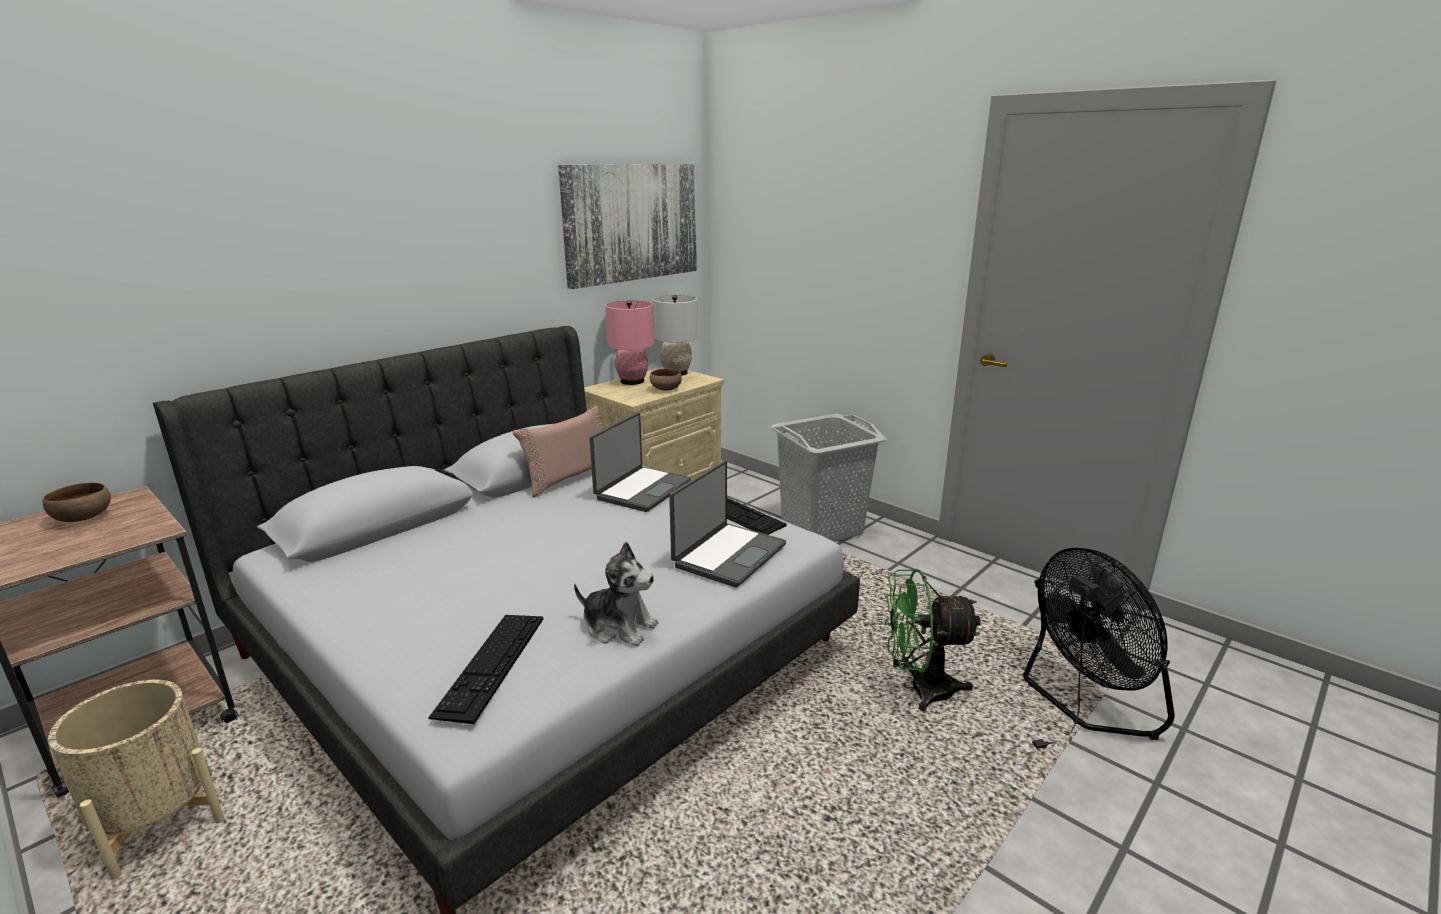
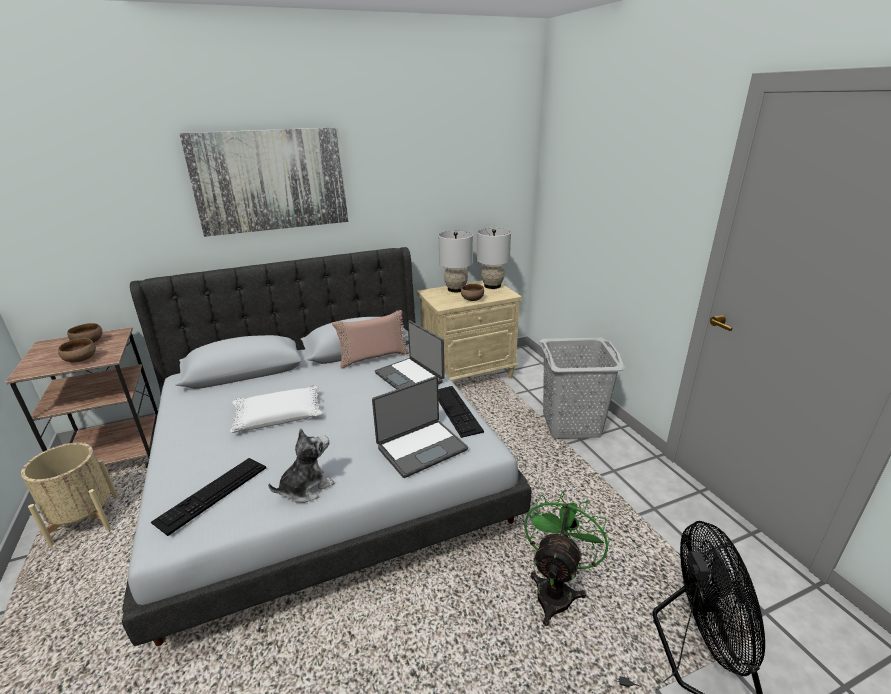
camera: 25 degrees right, 5 degrees up
picture [558,164,697,289] -> picture moved to [179,127,348,237]
plush toy [574,542,658,646] -> plush toy turned 90 degrees counterclockwise [268,428,334,503]
laptop [589,413,691,512] -> laptop turned 90 degrees clockwise [375,320,445,389]
pink table lamp [605,300,654,385] -> white table lamp [439,230,473,292]
green fan [885,569,981,711] -> green fan turned 90 degrees clockwise [524,491,610,626]
none -> brown bowl [58,338,96,362]
none -> white pillow [230,386,323,433]

